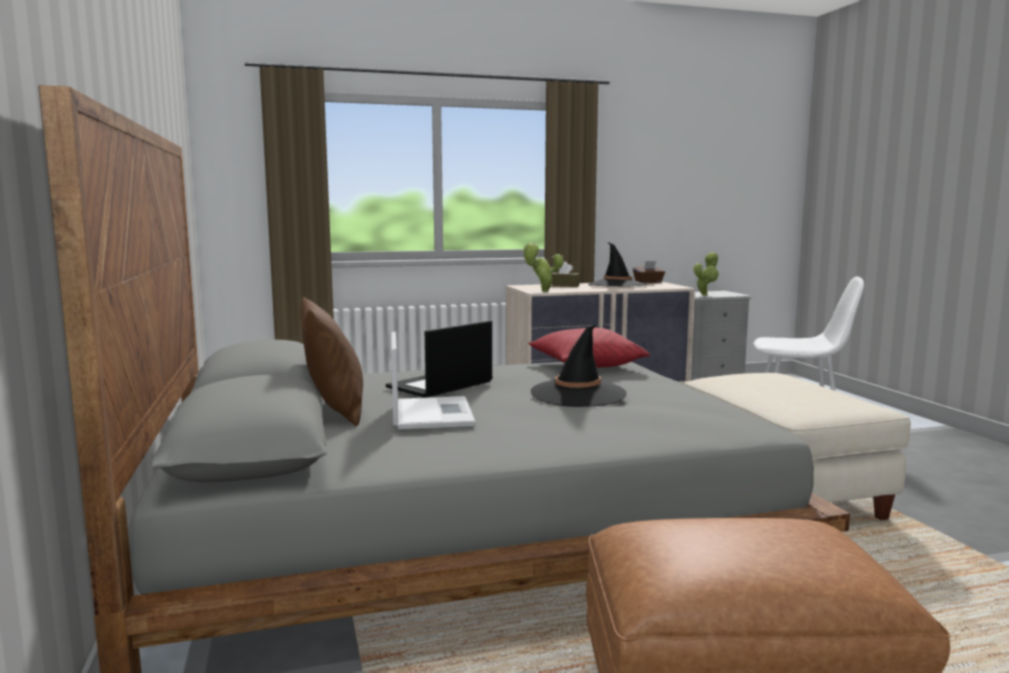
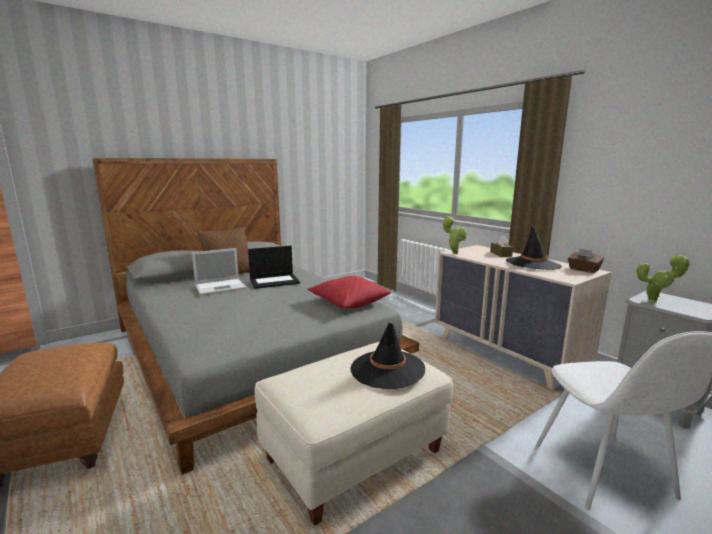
camera: 70 degrees right, 5 degrees up
laptop [386,321,492,398] -> laptop turned 135 degrees clockwise [248,246,300,289]
black hat [531,324,627,407] -> black hat moved to [350,322,425,389]

